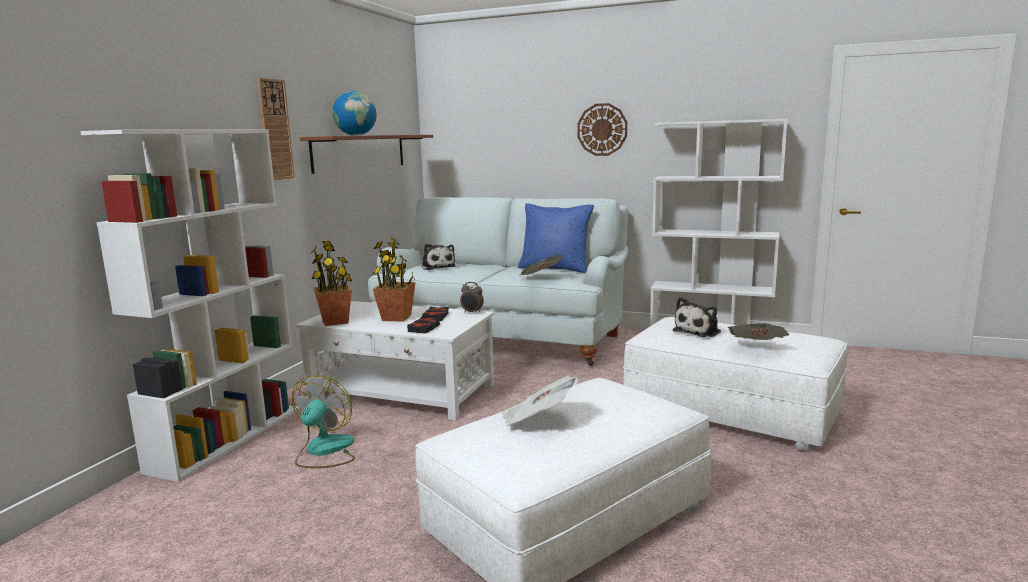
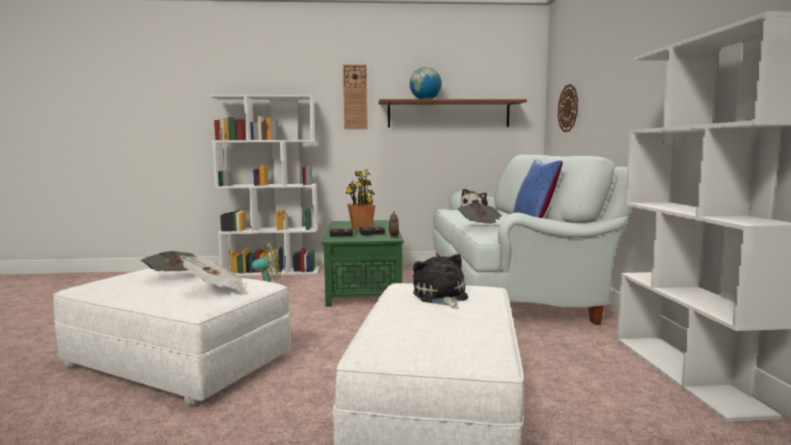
camera: 65 degrees right, 5 degrees down
white coffee table [296,301,494,420] -> green coffee table [322,220,404,307]
potted plant [311,241,352,326] -> none
wall clock [577,103,627,156] -> wall clock moved to [558,84,578,132]
plush toy [673,297,721,337] -> plush toy turned 60 degrees clockwise [413,254,468,309]
newspaper [728,323,790,340] -> newspaper moved to [180,256,245,291]

